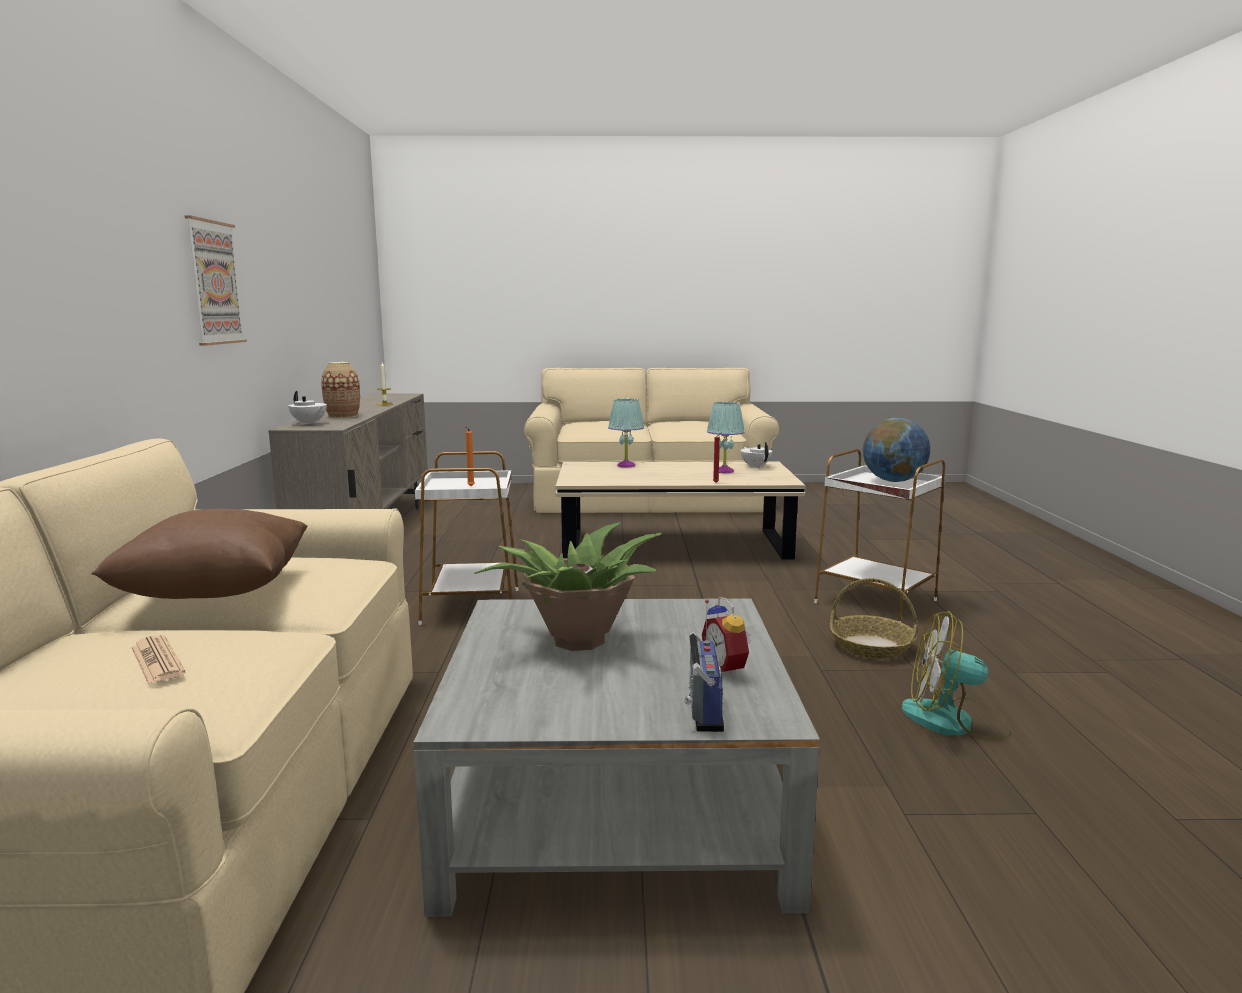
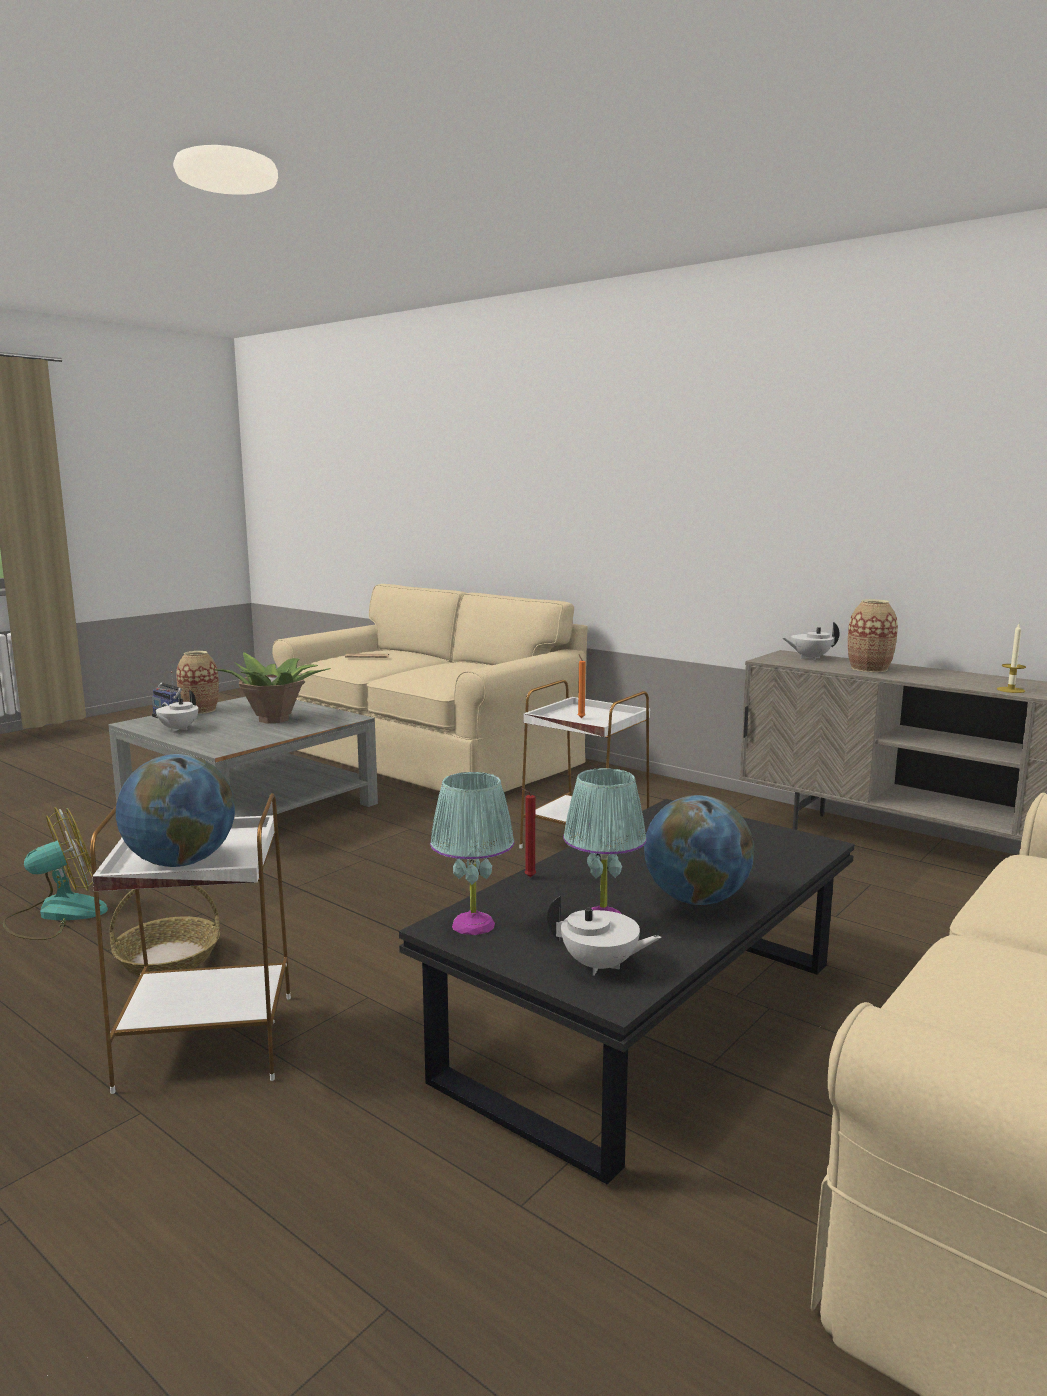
camera: 130 degrees right, 0 degrees up
brown pillow [92,509,308,599] -> none
picture [184,215,247,346] -> none
beige coffee table [556,462,806,560] -> black coffee table [399,799,854,1185]
turquoise table lamp [608,398,644,468] -> turquoise table lamp moved to [430,772,514,935]
alarm clock [702,597,752,677] -> white teapot [156,690,198,732]
none -> vase [176,651,219,714]
none -> globe [644,795,754,905]

